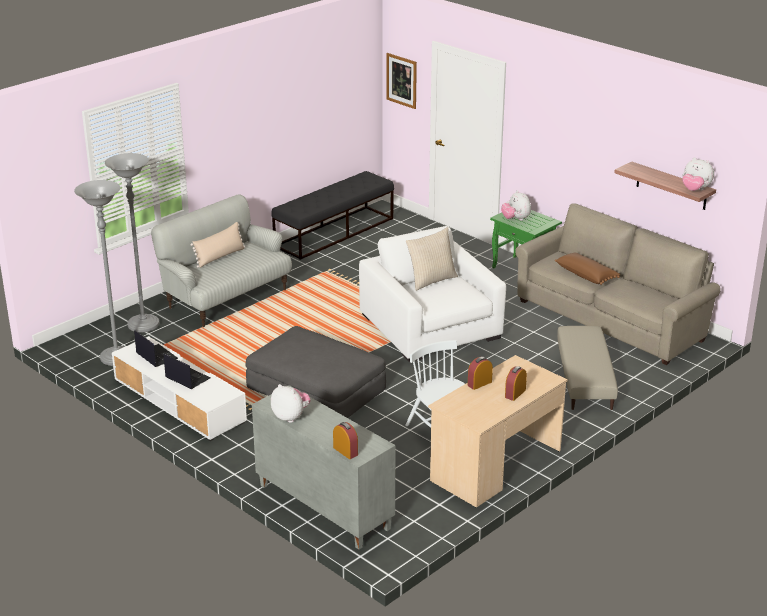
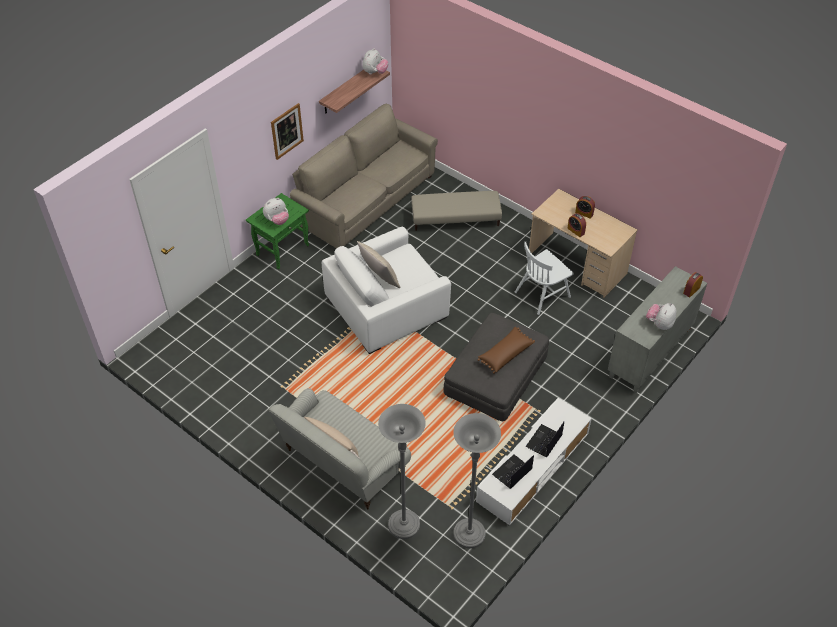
camera: 95 degrees left, 20 degrees up
black bench [271,171,394,260] -> none
picture [386,53,417,109] -> picture moved to [271,103,304,160]
brown pillow [555,253,620,285] -> brown pillow moved to [477,327,535,374]

